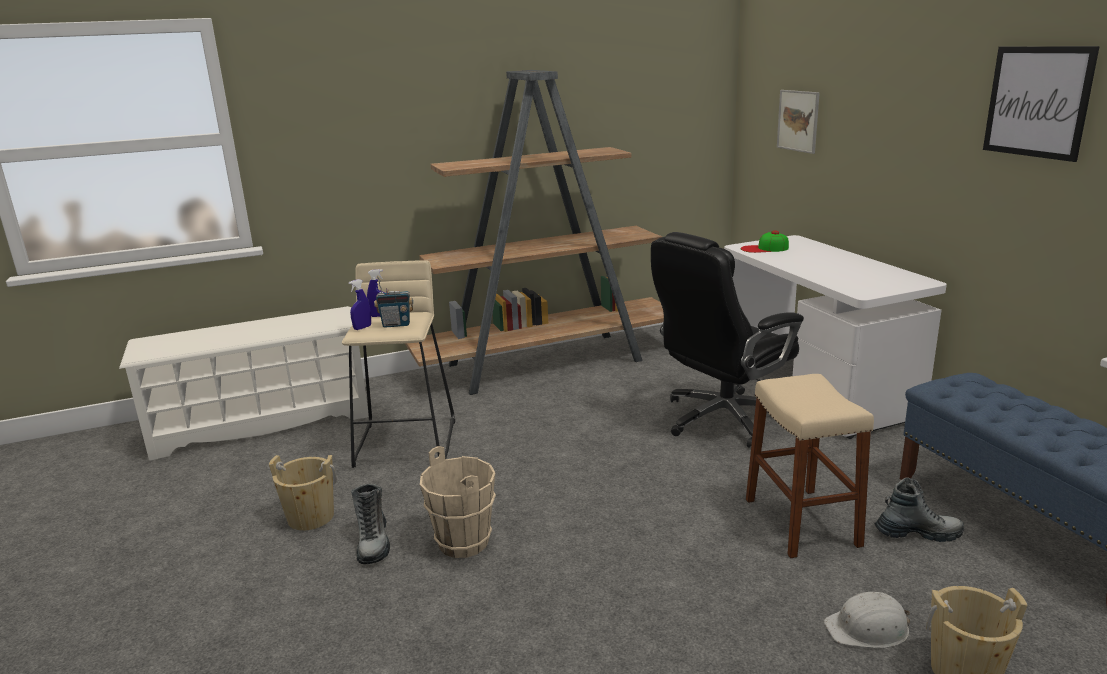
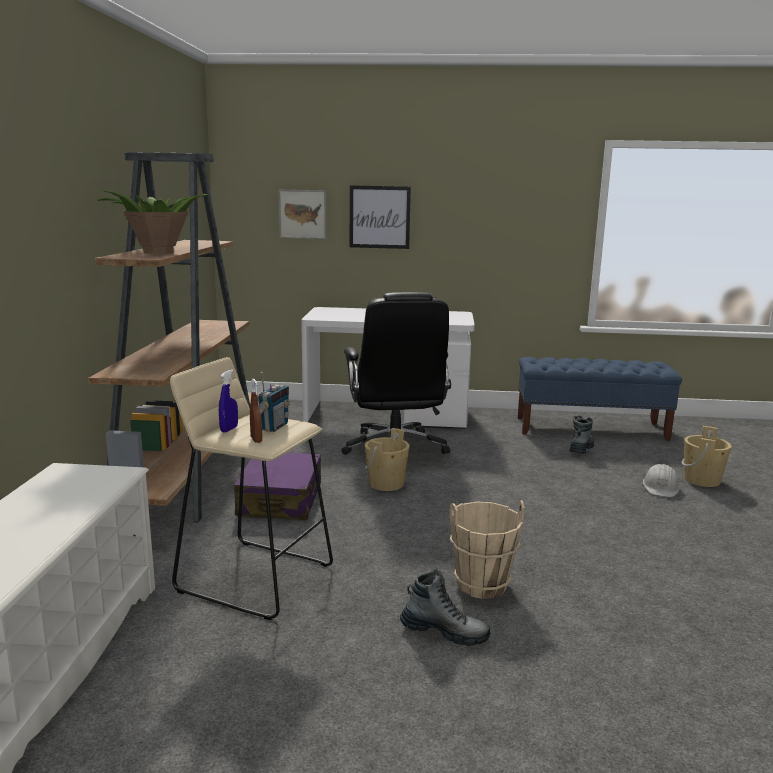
camera: 65 degrees left, 5 degrees down
beige bucket [269,455,337,530] -> beige bucket moved to [365,428,409,491]
blue spray bottle [349,279,371,330] -> brown spray bottle [250,379,262,443]
cap [741,231,789,253] -> none
beige stool [746,374,874,558] -> none
picture [983,46,1100,162] -> picture moved to [350,185,411,249]
none -> potted plant [97,190,208,254]
none -> purple suitcase [234,452,321,520]

